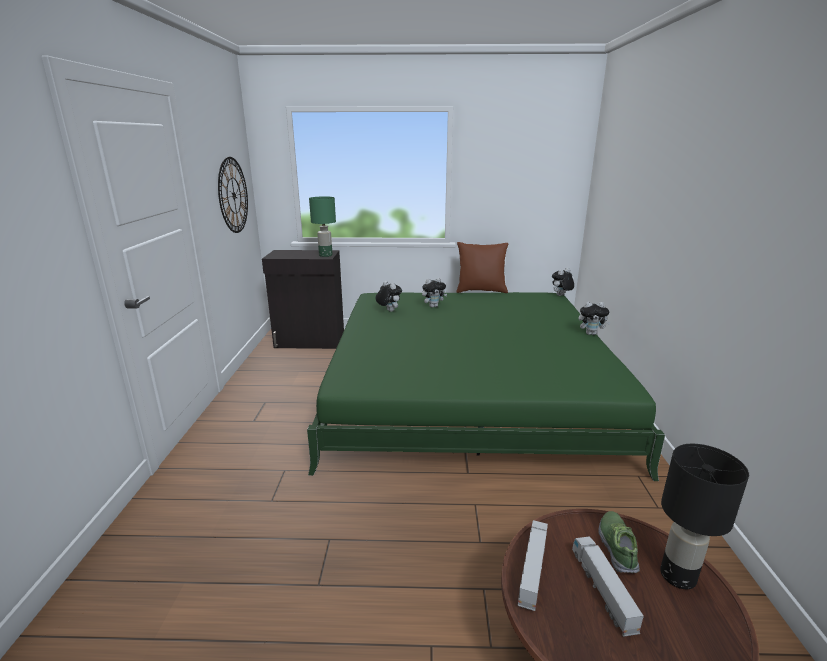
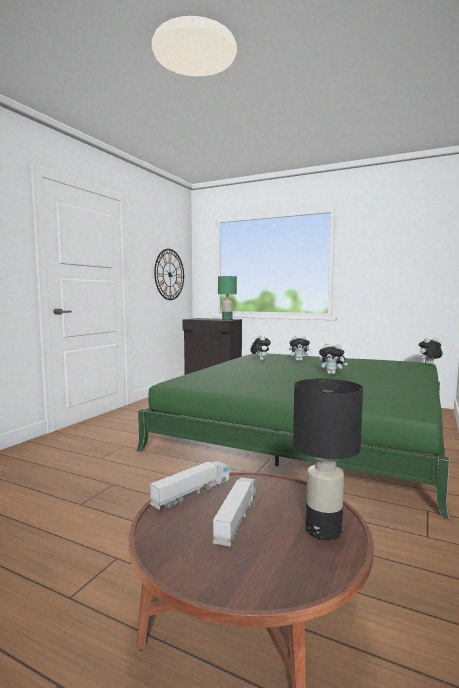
camera: 25 degrees right, 15 degrees down
brown pillow [456,242,509,293] -> none
plush toy [578,301,610,335] -> plush toy moved to [319,343,348,375]
shoe [599,511,640,573] -> none

